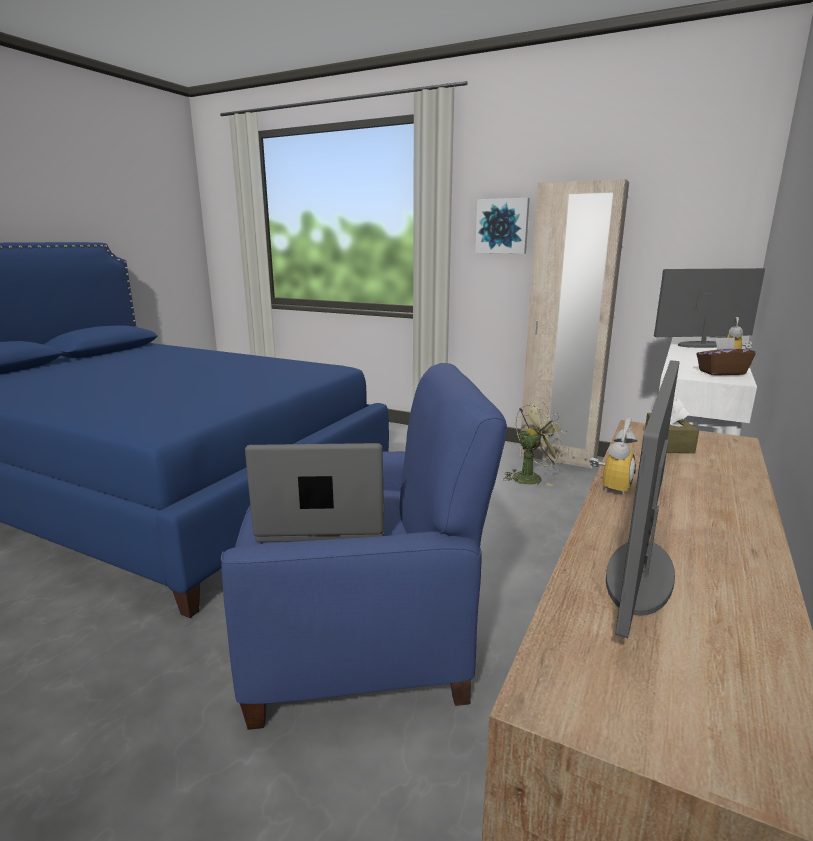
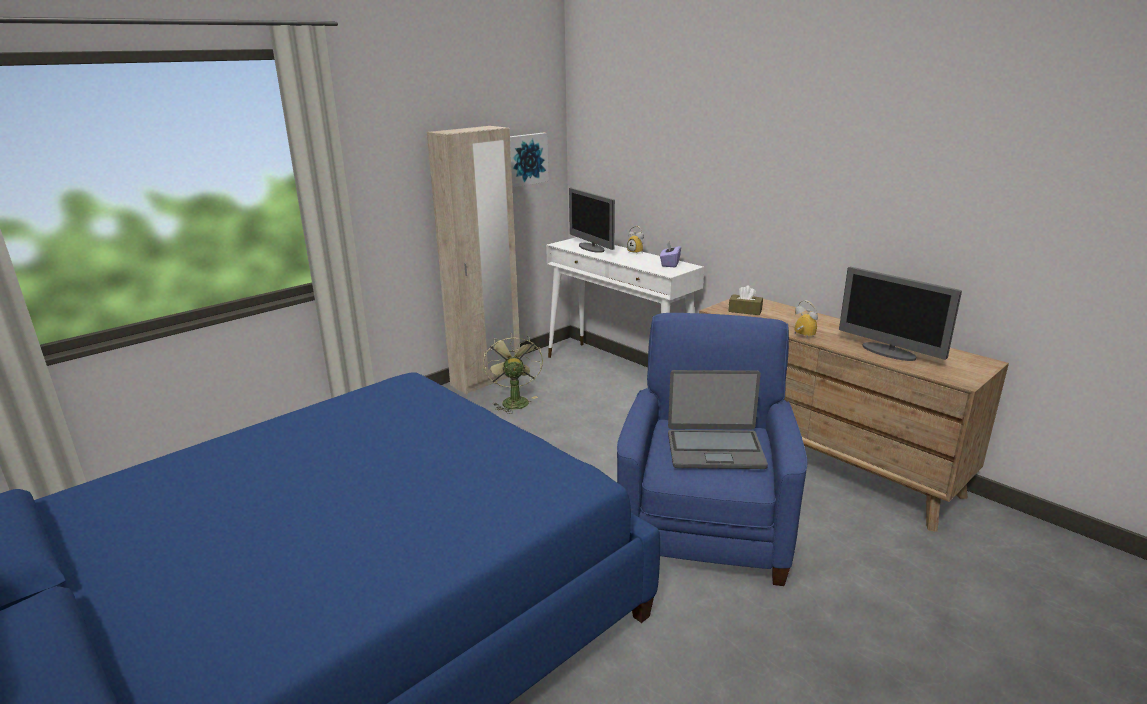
camera: 70 degrees left, 5 degrees up
laptop [245,443,384,542] -> laptop turned 105 degrees counterclockwise [668,370,768,469]
picture [475,198,530,254] -> picture moved to [510,133,549,188]
monitor [654,268,765,348] -> monitor turned 45 degrees counterclockwise [569,188,615,253]
brown tissue box [696,337,755,375] -> purple tissue box [660,241,681,267]

